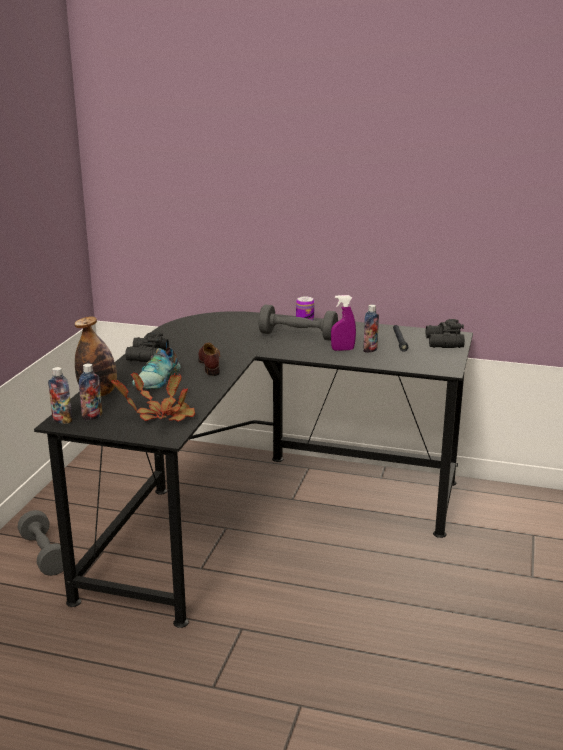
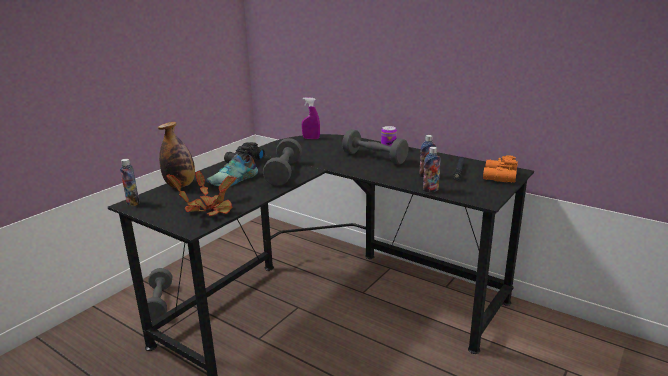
camera: 20 degrees right, 0 degrees up
bottle [79,364,102,421] -> bottle moved to [423,147,441,192]
brown shoe [198,343,220,376] -> grey dumbbell [263,138,302,186]
purple spray bottle [331,295,356,351] -> purple spray bottle moved to [302,97,320,139]
black binoculars [426,319,465,348] -> orange binoculars [483,155,518,183]

